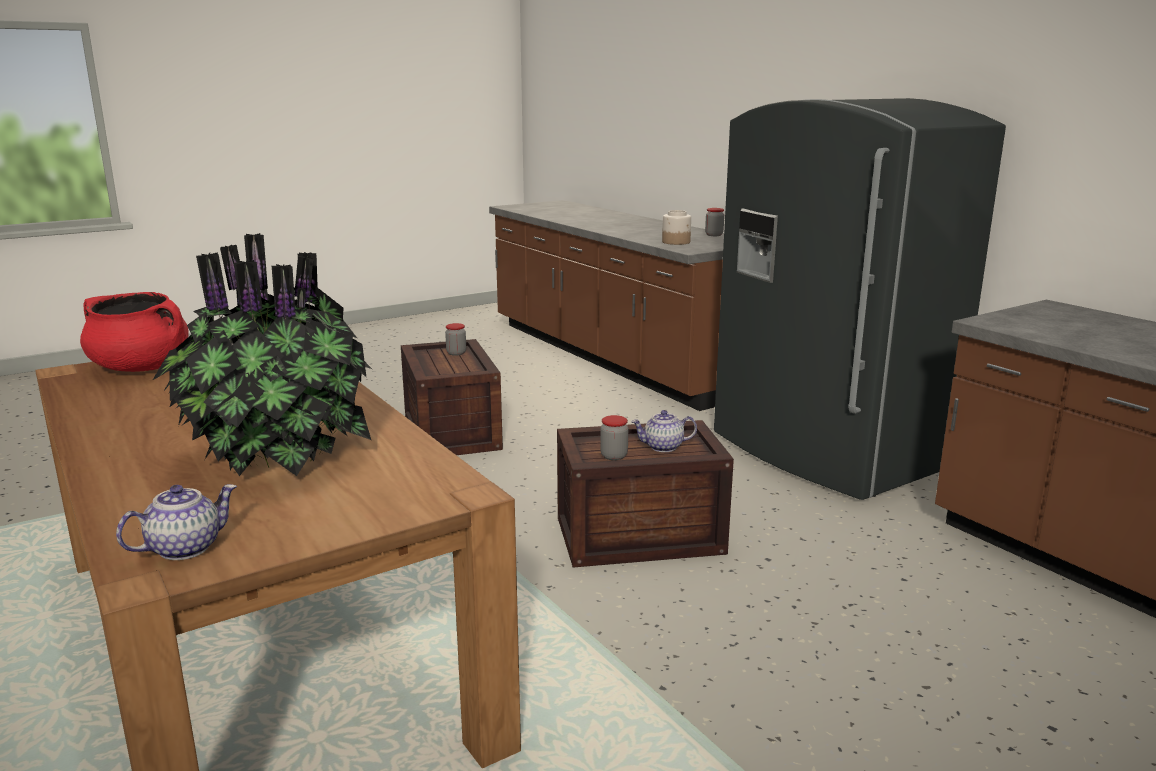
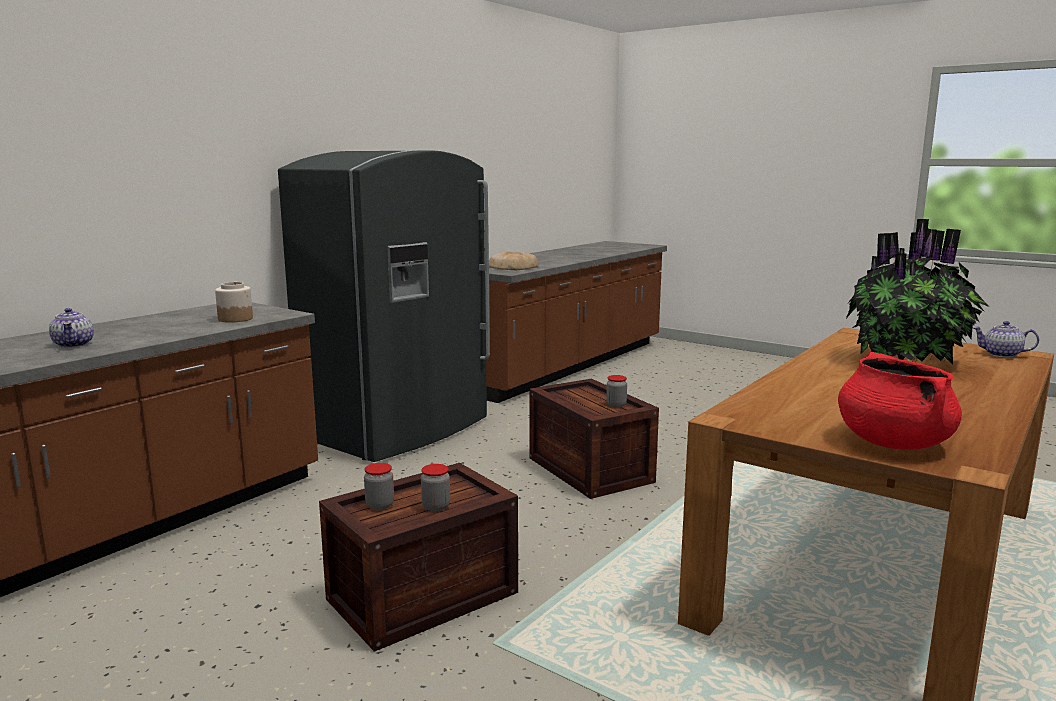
camera: 110 degrees left, 5 degrees down
teapot [631,410,697,452] -> teapot moved to [49,308,94,348]
jar [705,208,724,236] -> jar moved to [421,464,450,511]
none -> bread [489,251,539,270]

